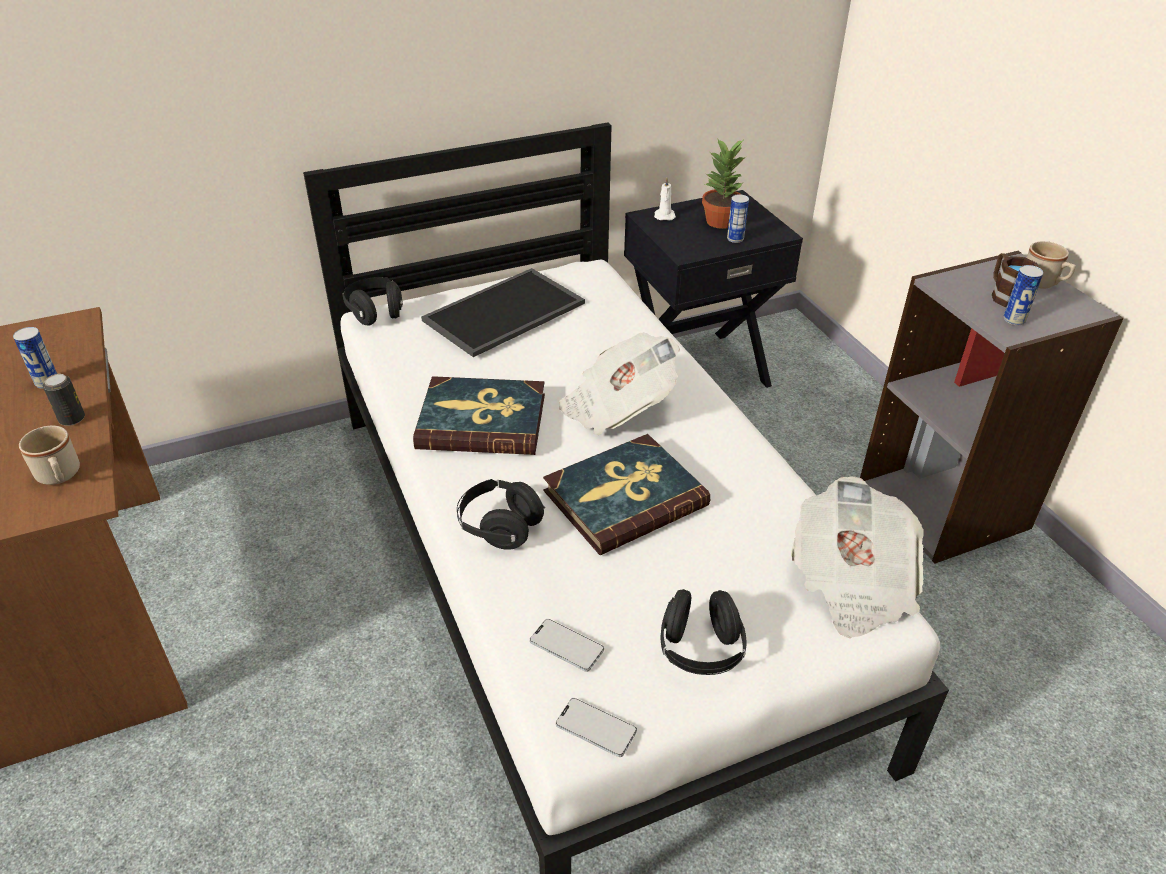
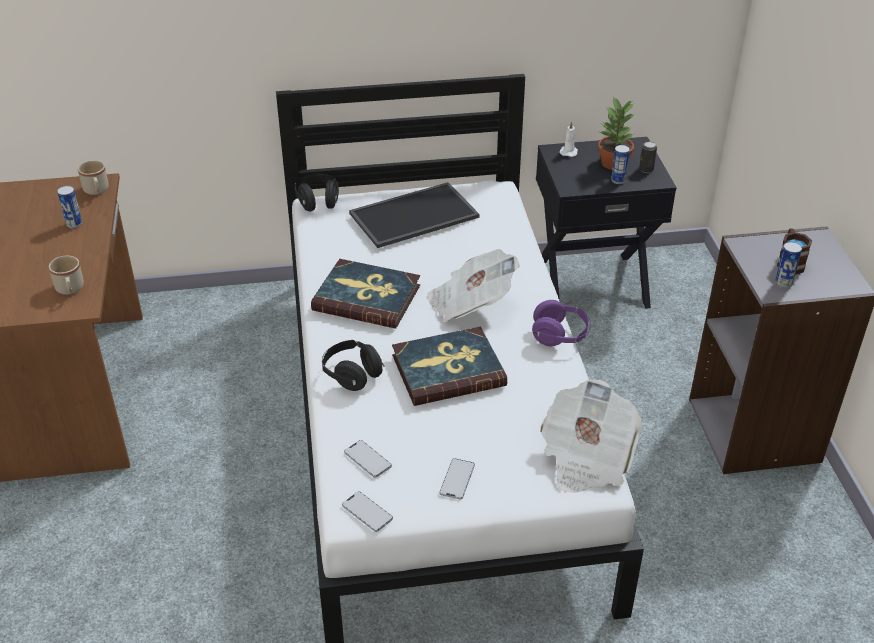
camera: 15 degrees right, 0 degrees up
can [43,374,85,426] -> can moved to [639,142,657,173]
black headphones [661,589,746,675] -> phone [440,458,475,500]
beige mug [1027,241,1076,288] -> beige mug moved to [78,160,109,195]
none -> purple headphones [532,300,591,346]

